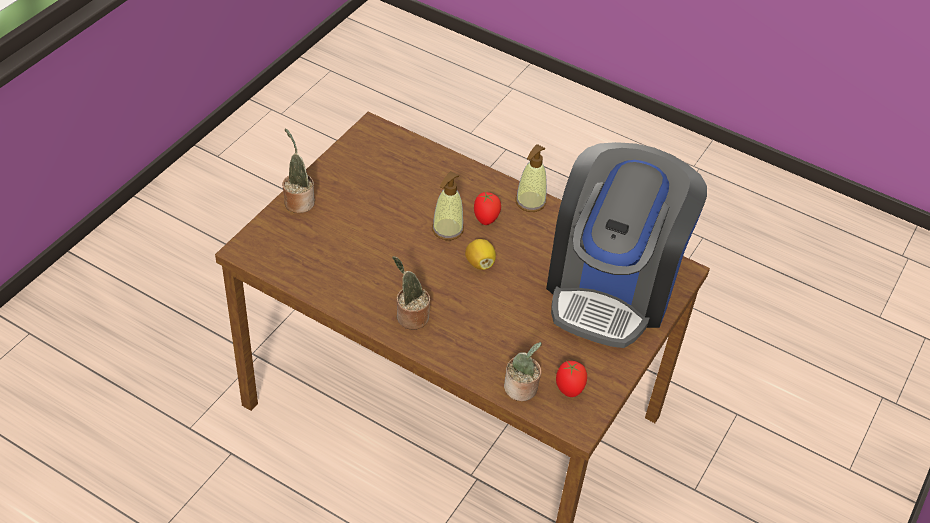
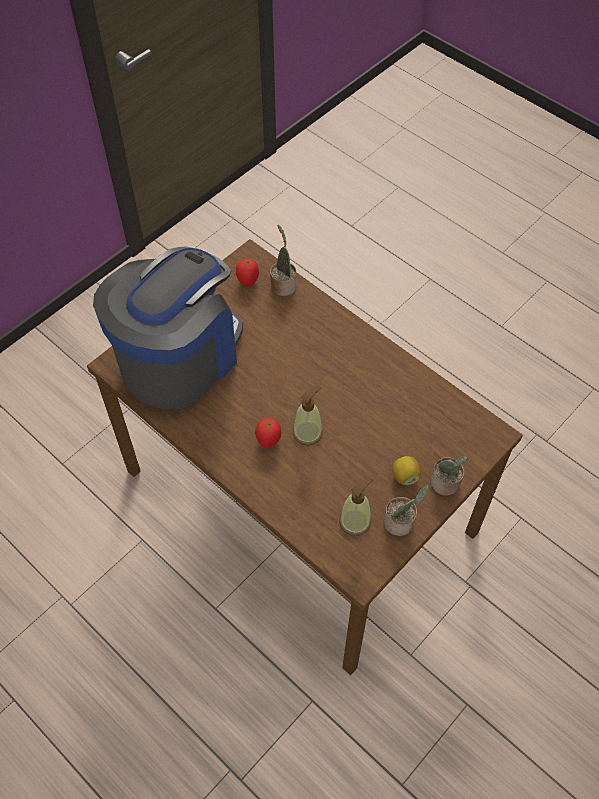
camera: 165 degrees left, 10 degrees up
potted plant [392,256,430,330] -> potted plant moved to [384,484,429,536]
lemon [465,239,496,270] -> lemon moved to [393,456,421,485]
soap dispenser [516,144,547,212] -> soap dispenser moved to [339,477,373,536]

